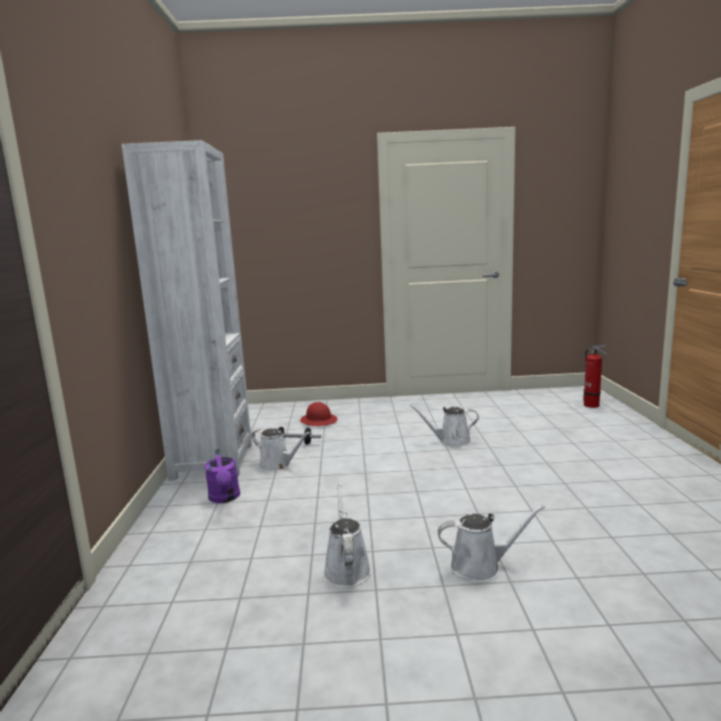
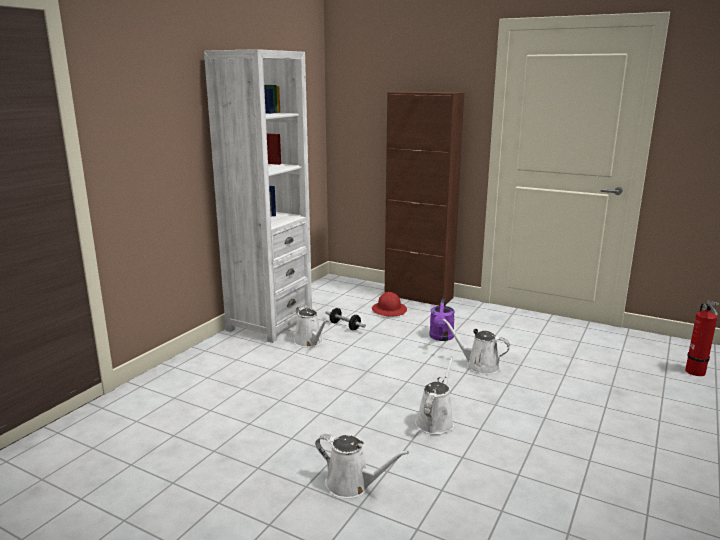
camera: 30 degrees right, 5 degrees up
purple watering can [205,449,240,503] -> purple watering can moved to [429,299,455,341]
white watering can [323,484,371,588] -> white watering can moved to [415,356,454,435]
none -> brown cabinet [385,91,464,306]

